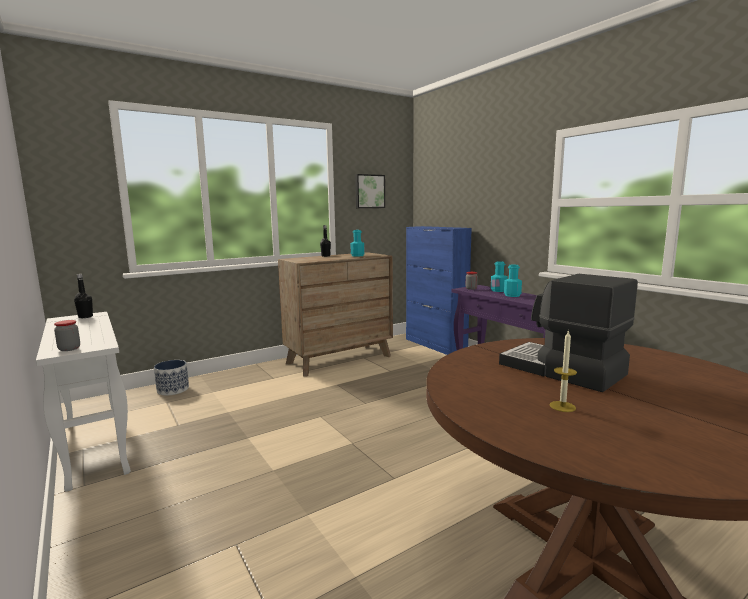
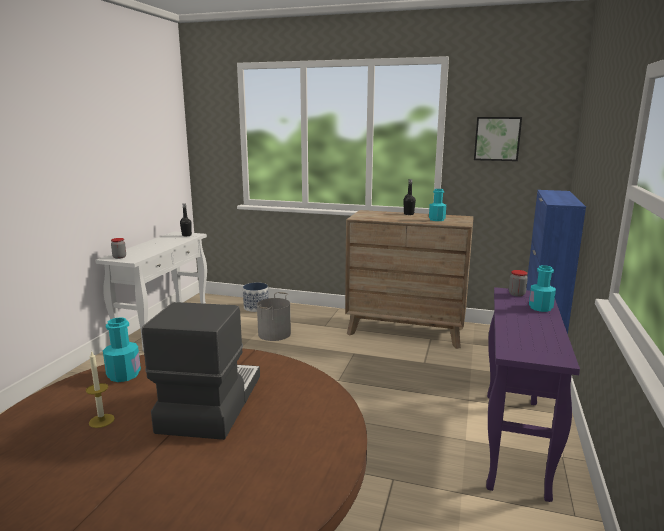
camera: 50 degrees right, 5 degrees up
turquoise bottle [504,265,522,297] -> turquoise bottle moved to [103,317,141,382]
none -> grey bucket [257,292,291,341]

